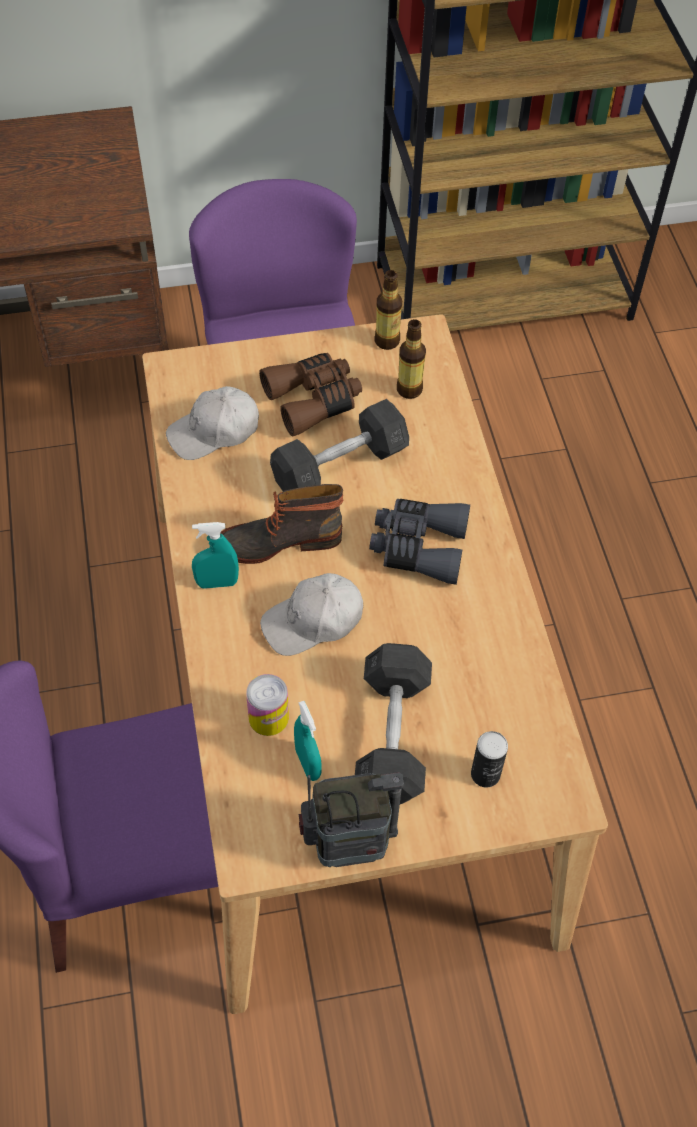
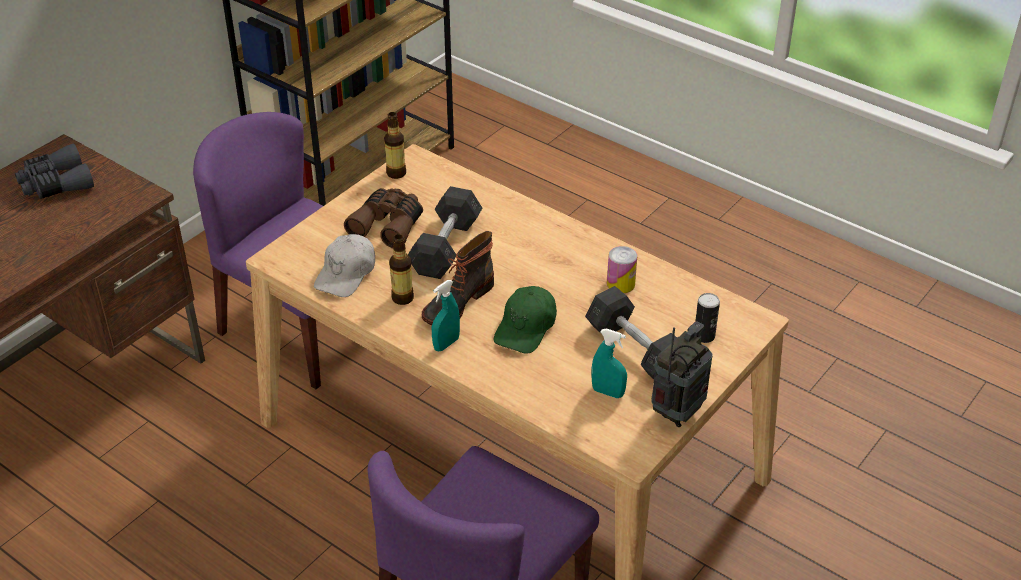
camera: 40 degrees left, 15 degrees down
can [246,674,289,736] -> can moved to [607,246,637,293]
white cap [260,573,363,656] -> green cap [494,286,557,354]
grey binoculars [369,499,470,585] -> grey binoculars moved to [15,143,94,199]
bottle [397,319,426,399] -> bottle moved to [389,234,414,305]

